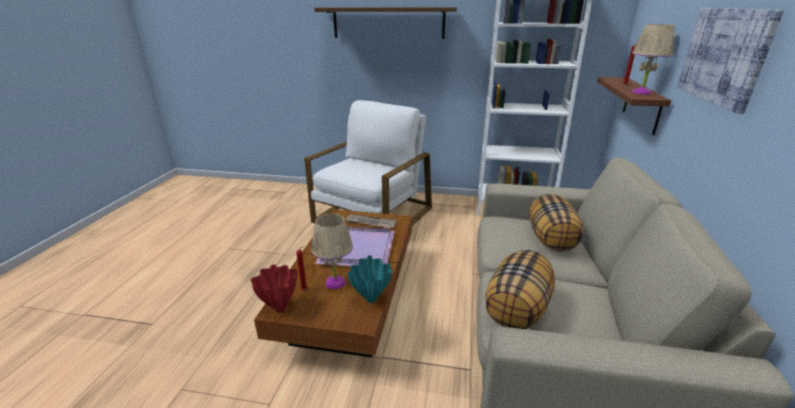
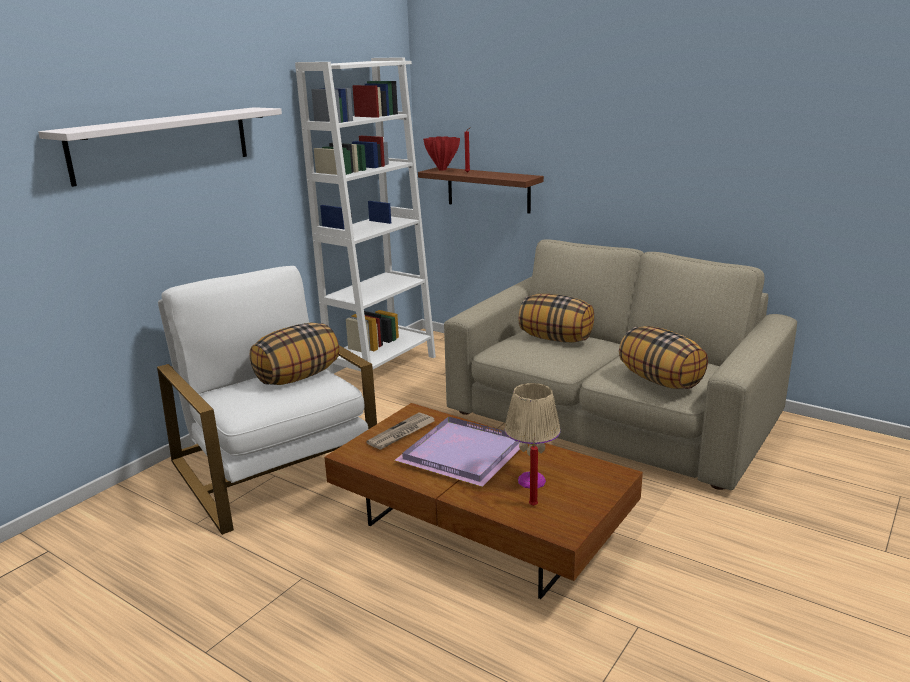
camera: 65 degrees left, 5 degrees down
red vase [251,264,297,313] -> red vase moved to [423,136,460,171]
brown shelf [314,7,457,39] -> white shelf [38,107,282,187]
turquoise vase [347,255,392,303] -> none
beige table lamp [632,24,674,95] -> none
picture [677,8,784,114] -> none
none -> pillow [250,322,339,385]

